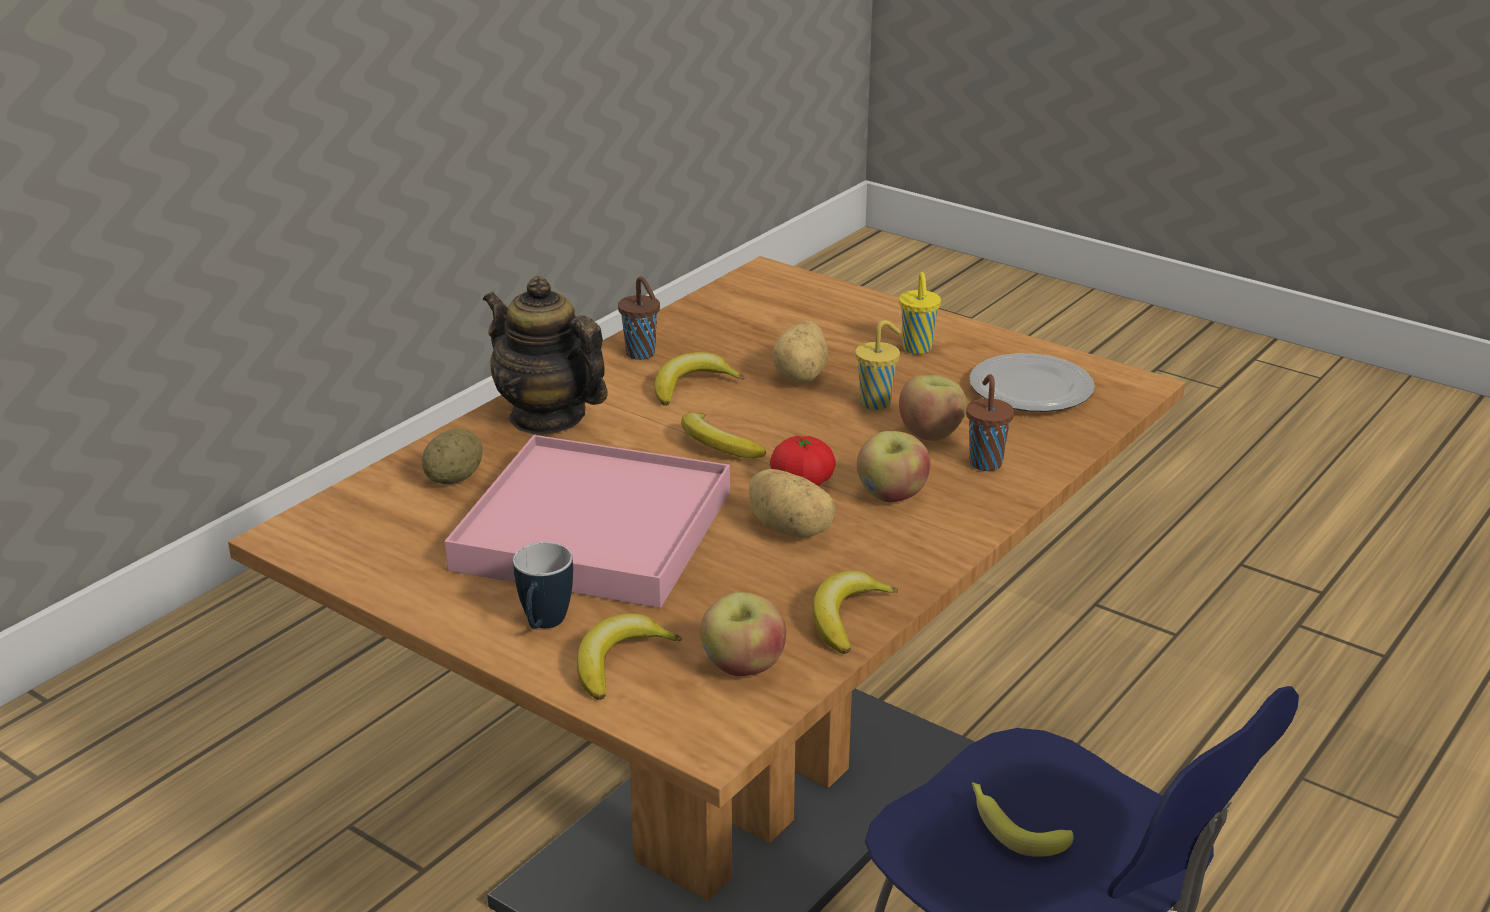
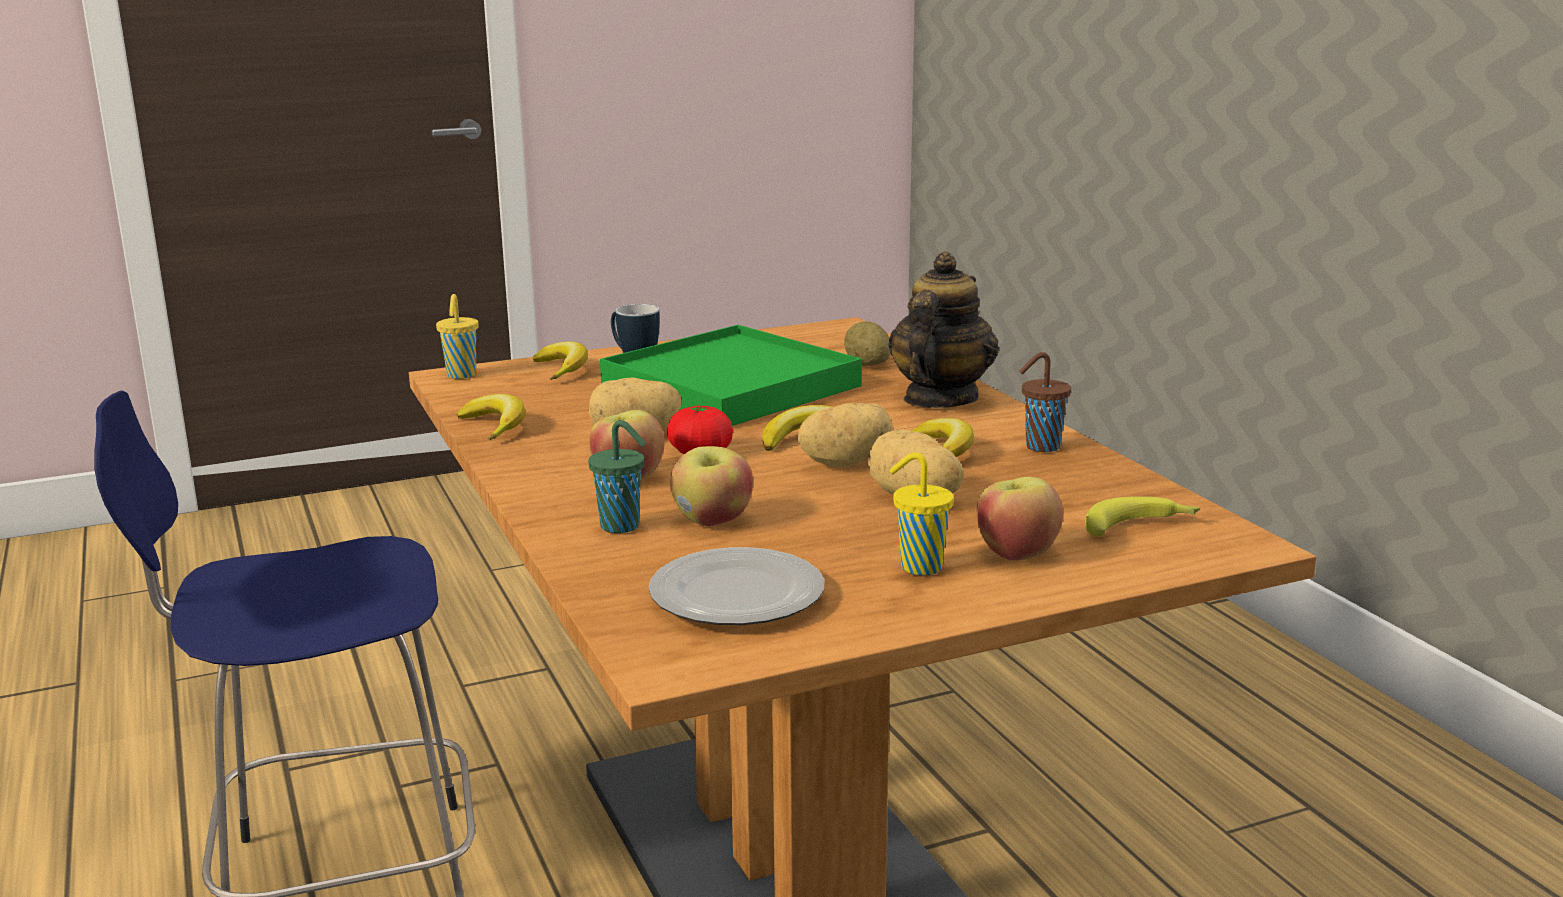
camera: 120 degrees right, 10 degrees down
pink tray [445,435,730,608] -> green tray [600,325,862,426]
teapot [483,276,608,435] -> teapot turned 45 degrees counterclockwise [888,251,999,408]
apple [700,592,786,676] -> apple moved to [976,477,1063,561]
yellow cup [855,320,901,410] -> yellow cup moved to [436,294,478,379]
brown cup [966,374,1014,471] -> green cup [588,420,646,533]
banana [971,782,1074,857] -> banana moved to [1085,496,1201,536]
none -> potato [797,403,893,467]

